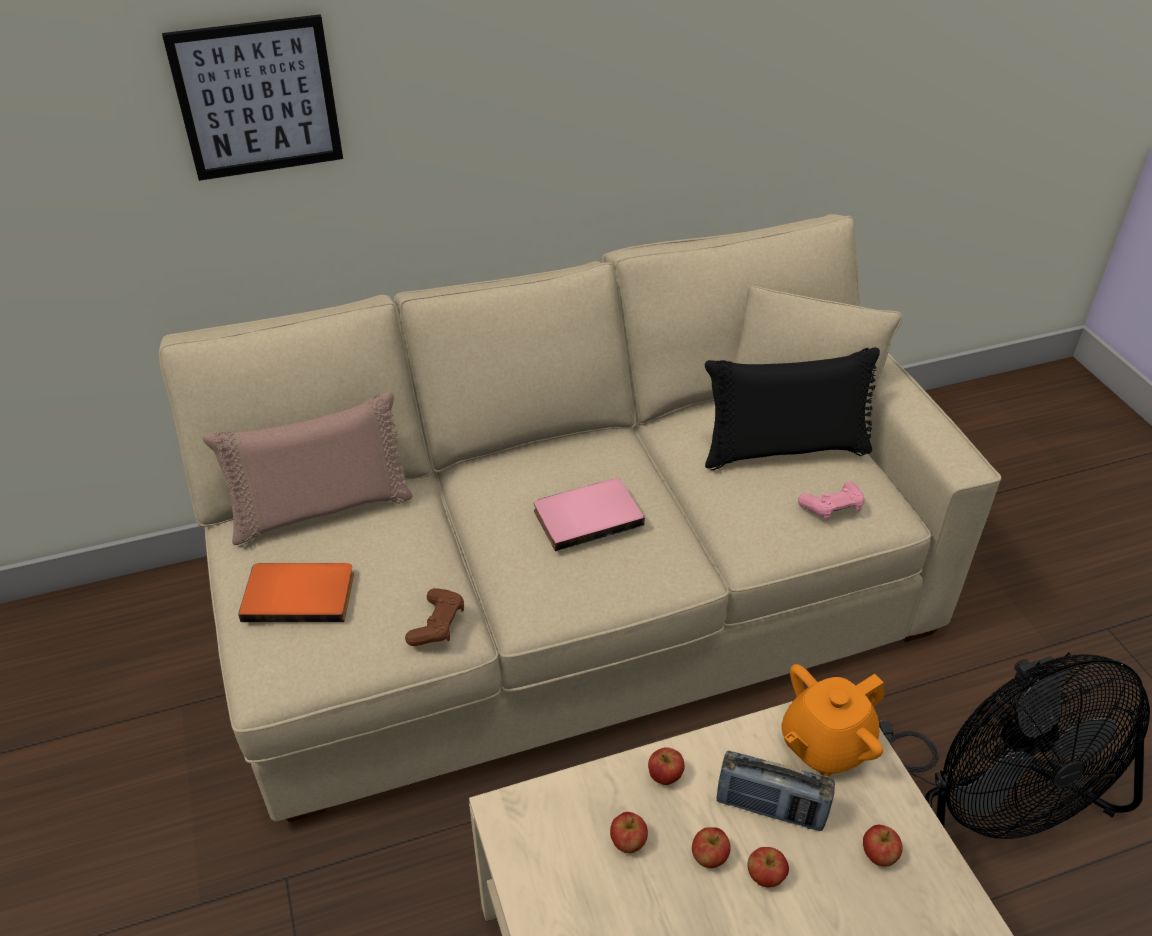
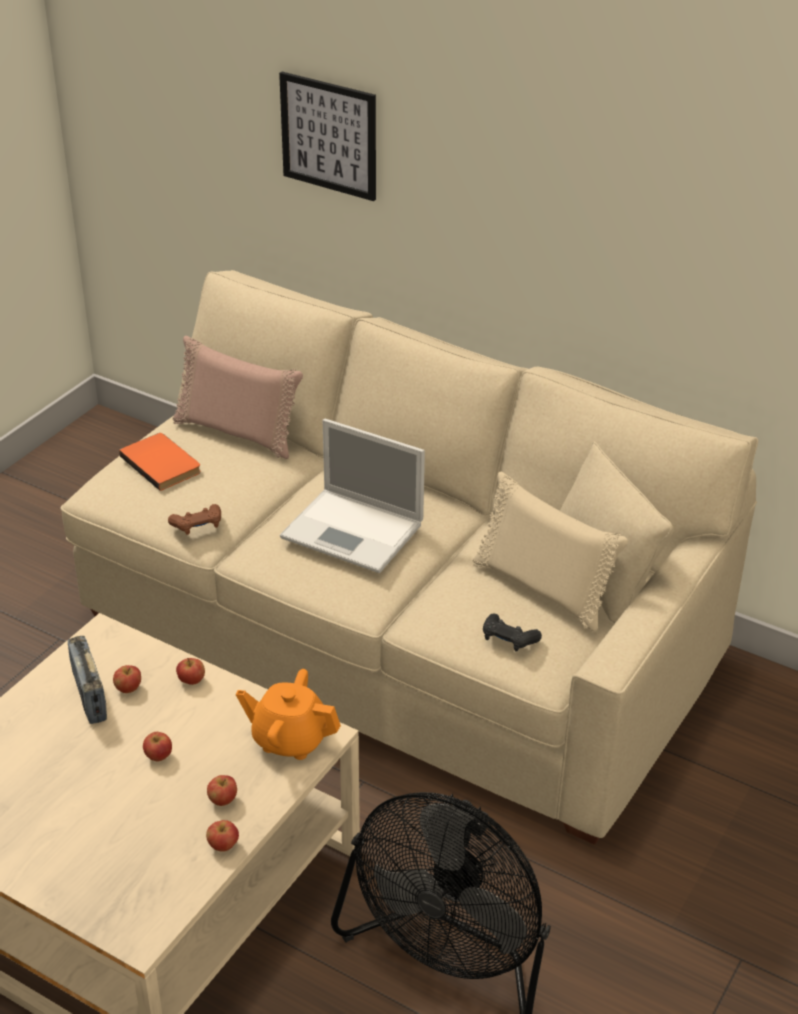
camera: 50 degrees right, 5 degrees down
pink book [534,478,645,551] -> laptop [280,419,425,573]
apple [692,827,731,868] -> apple moved to [206,820,239,852]
black pillow [705,347,880,471] -> beige pillow [473,472,628,632]
radio [717,751,835,831] -> radio moved to [68,636,107,724]
pink game controller [798,482,864,521] -> black game controller [483,613,542,652]

